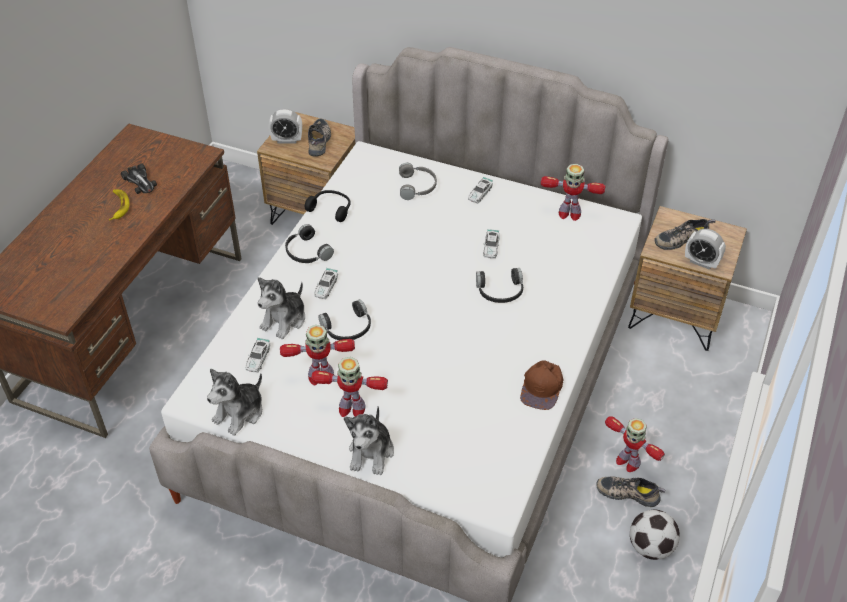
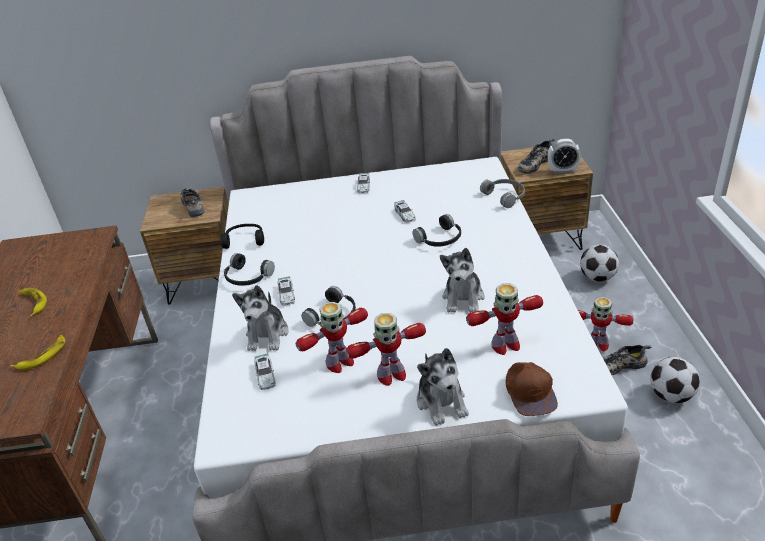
camera: 25 degrees left, 10 degrees down
toy car [121,163,157,194] -> none
plush toy [207,369,262,436] -> plush toy moved to [440,248,485,313]
alarm clock [269,109,302,144] -> none
grey headphones [399,163,437,200] -> grey headphones moved to [480,179,525,208]
brown cap [520,360,563,410] -> brown cap moved to [506,362,558,416]
toy robot [541,164,605,221] -> toy robot moved to [466,284,543,355]
none -> banana [10,335,65,370]
none -> football [580,245,619,282]

